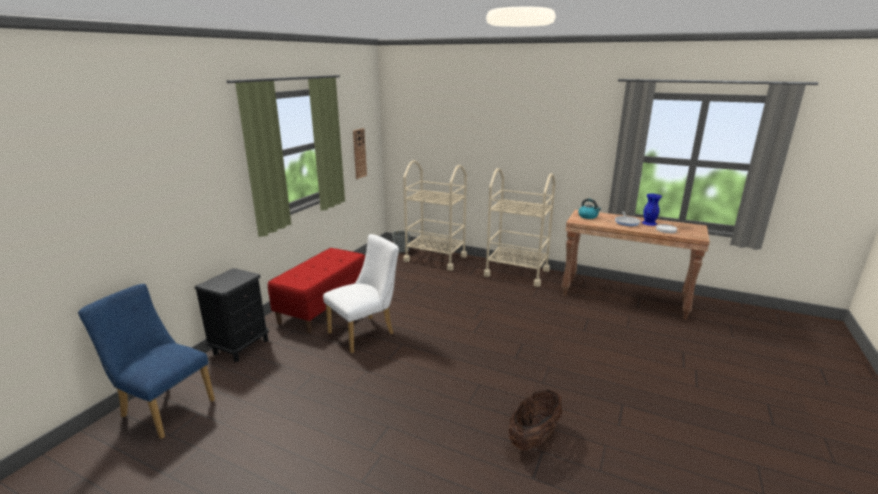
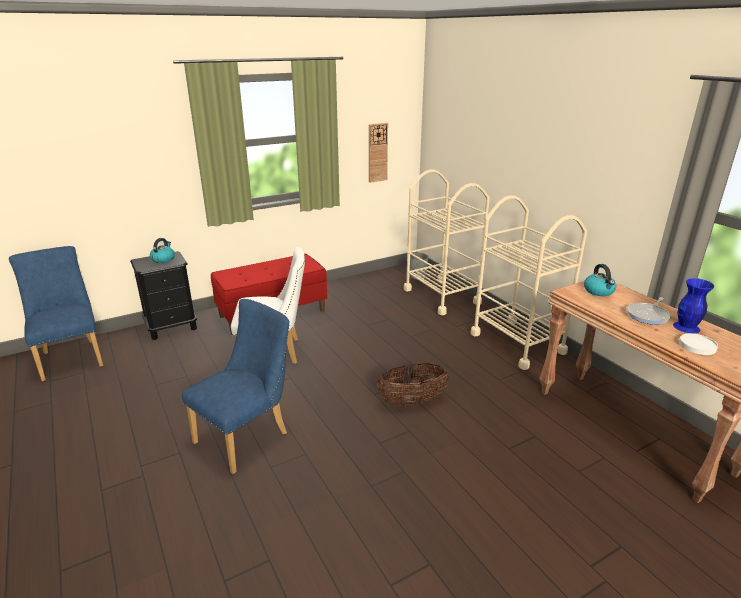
camera: 35 degrees right, 5 degrees up
basket [509,389,562,450] -> basket moved to [377,363,449,405]
none -> kettle [150,238,175,263]
none -> blue chair [182,299,290,474]

